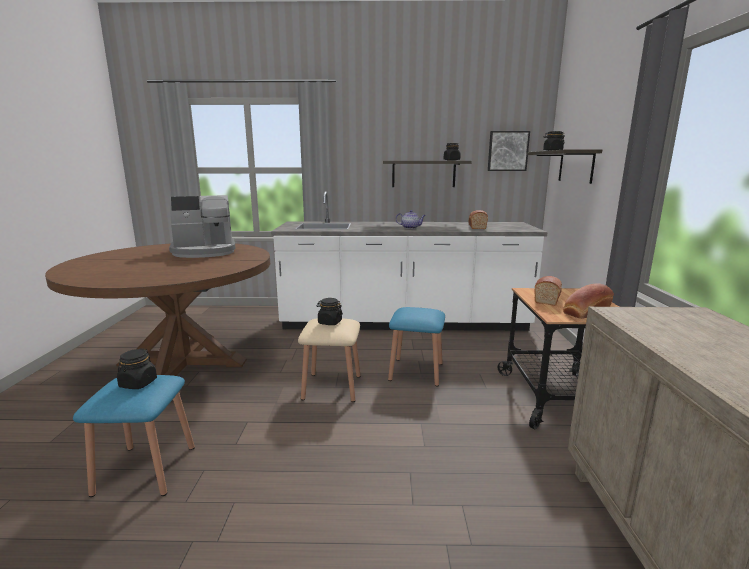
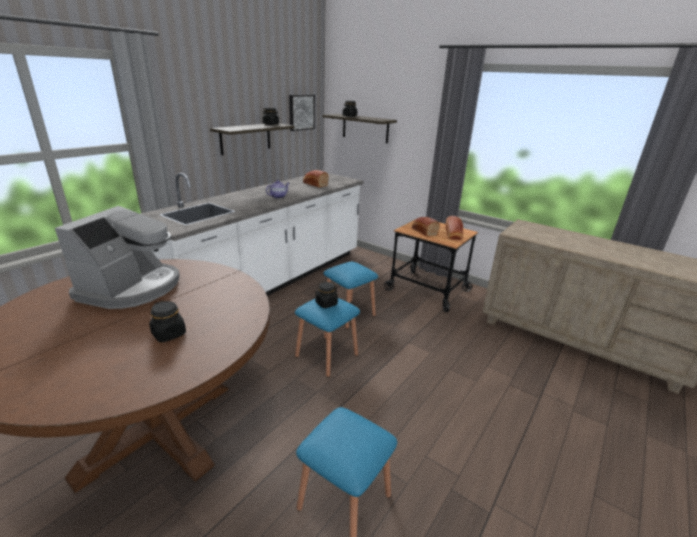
camera: 55 degrees left, 10 degrees up
black jar [117,348,157,389] -> black jar moved to [149,301,186,342]
beige stool [298,318,361,402] -> blue stool [295,298,360,378]

